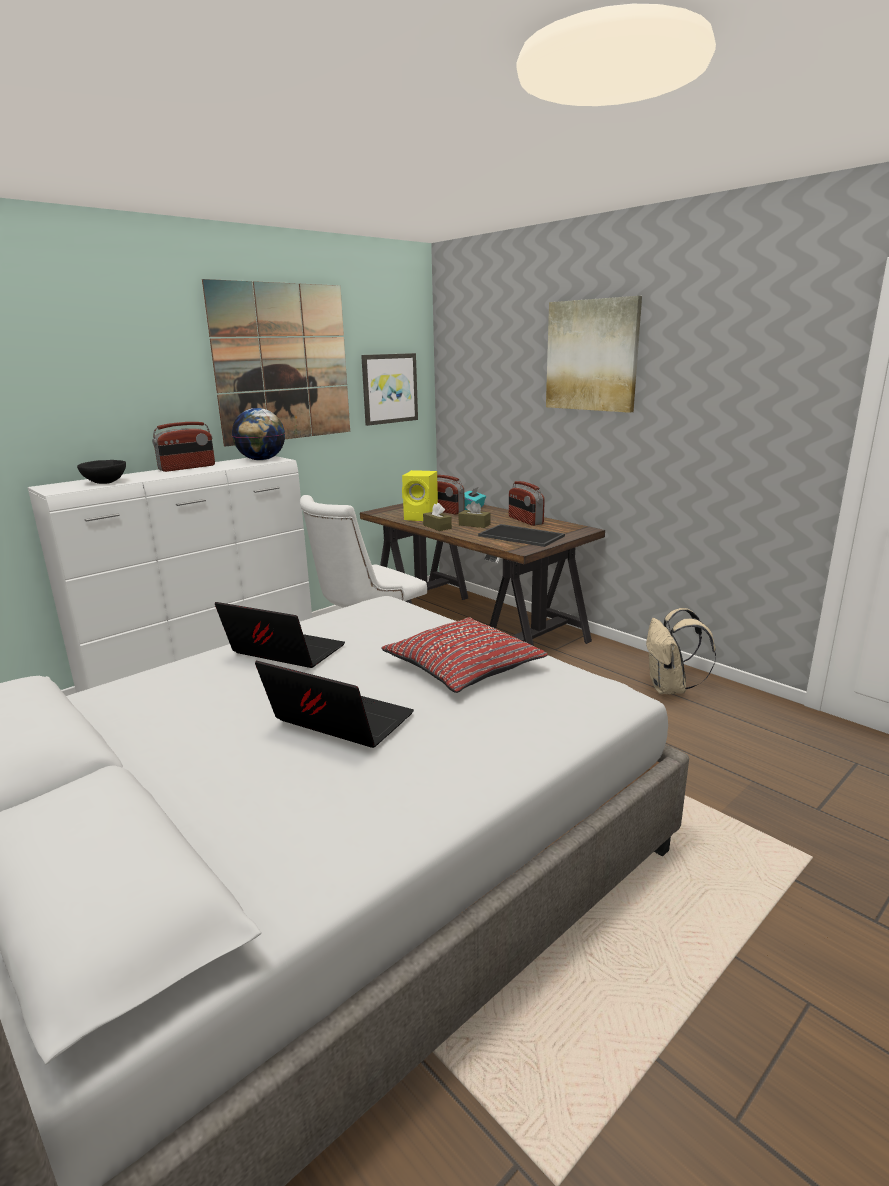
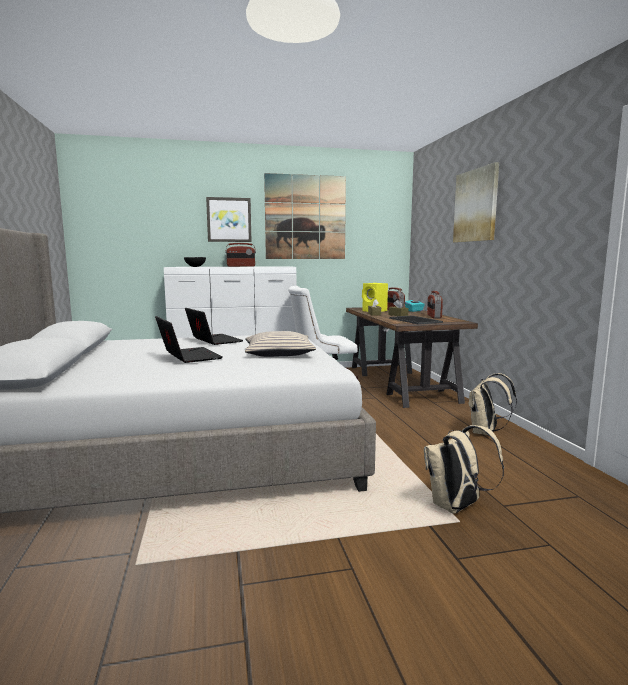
camera: 30 degrees right, 10 degrees down
globe [232,408,285,461] -> none
picture [361,353,418,426] -> picture moved to [206,197,252,242]
red pillow [381,617,548,693] -> beige pillow [245,331,316,357]
none -> beige backpack [424,425,504,514]

